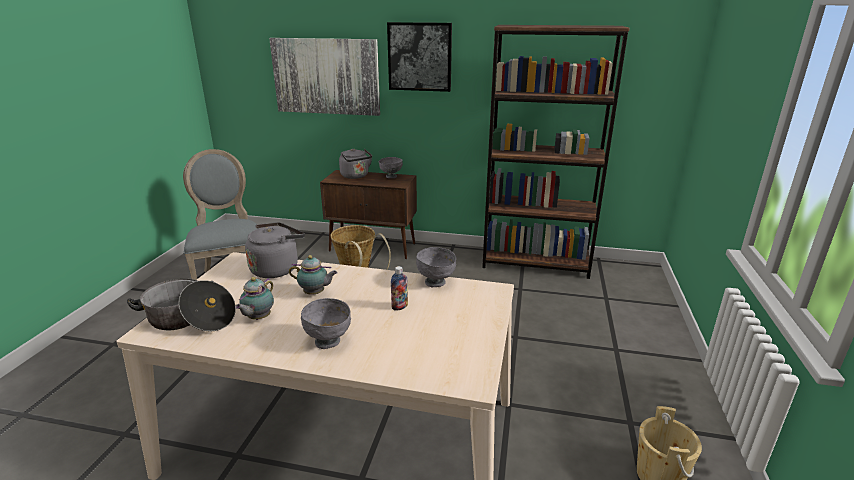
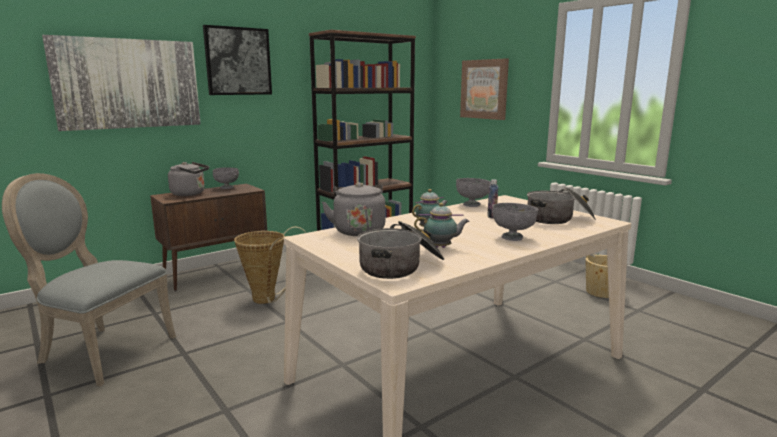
camera: 50 degrees left, 10 degrees down
teapot [235,277,274,320] -> teapot turned 60 degrees counterclockwise [414,203,470,248]
none -> picture [460,58,509,120]
none -> cooking pot [527,186,596,224]

